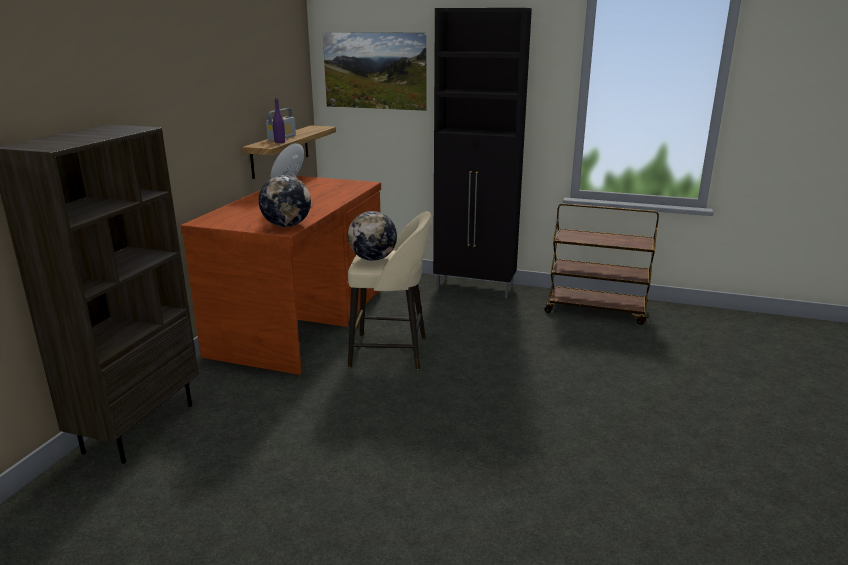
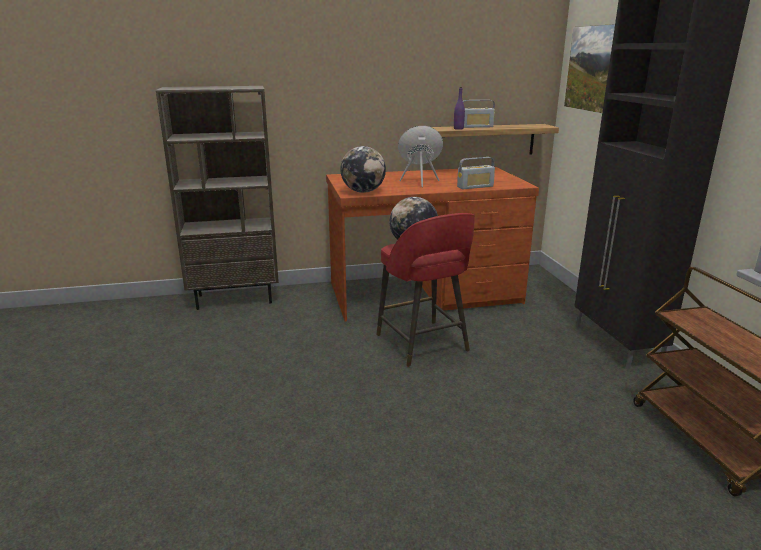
camera: 60 degrees right, 0 degrees up
beige stool [348,211,432,370] -> red stool [376,213,475,367]
none -> radio [457,157,495,189]

